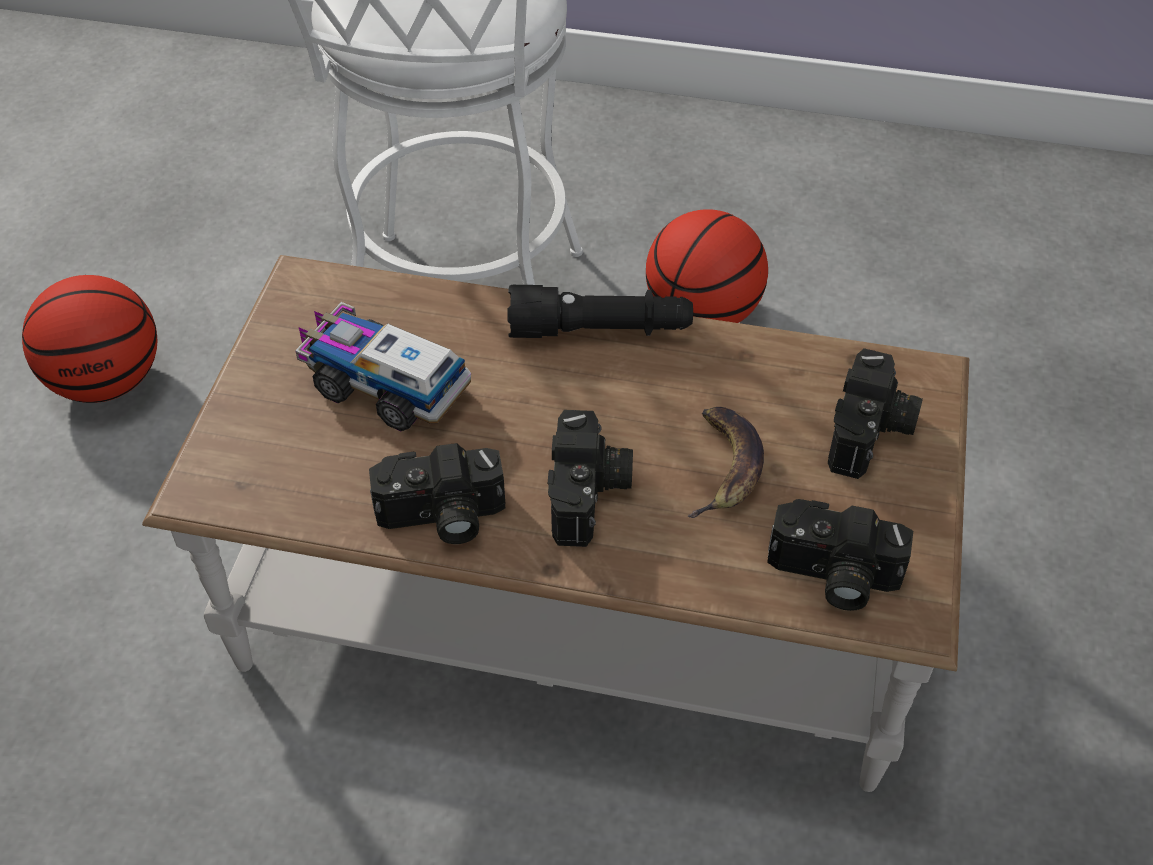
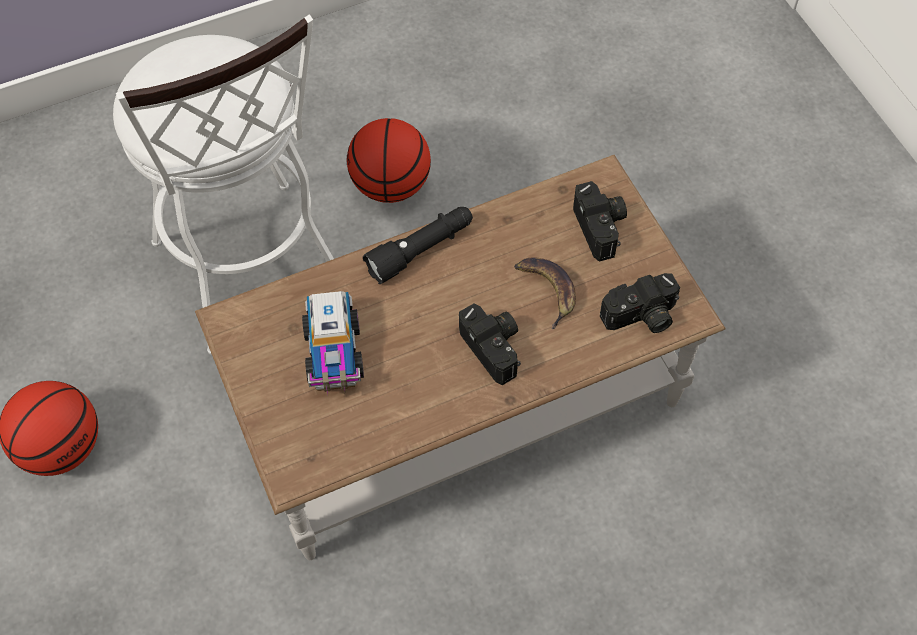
camera: 35 degrees left, 10 degrees up
toy truck [295,302,471,431] -> toy truck turned 90 degrees counterclockwise [302,291,364,395]
camera [369,443,506,544] -> none

